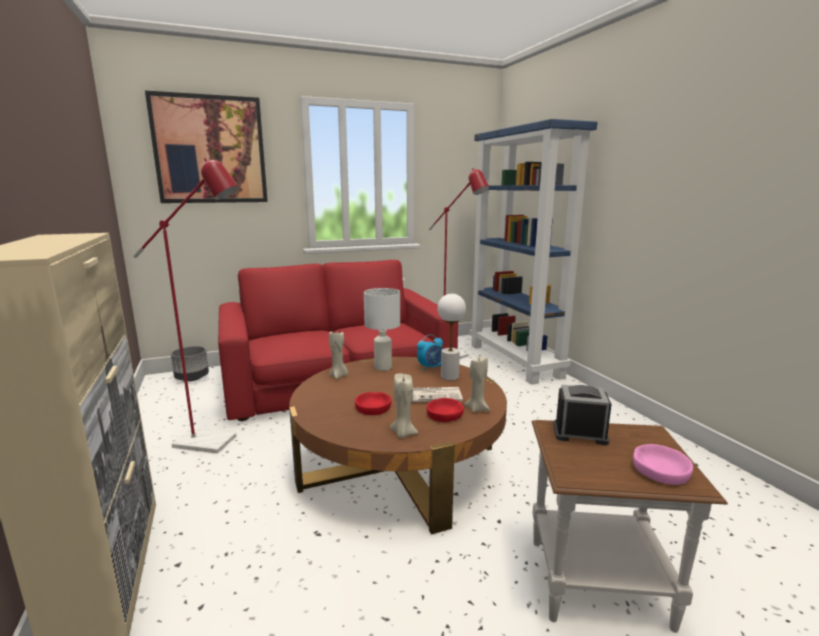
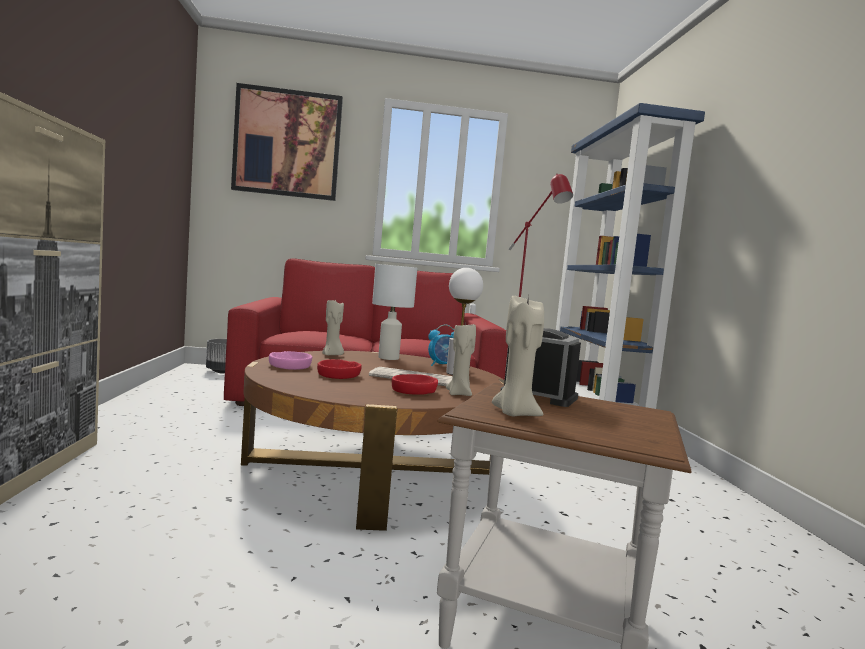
camera: 15 degrees right, 10 degrees down
red floor lamp [133,158,238,453] -> none
beige candle [390,373,418,438] -> beige candle moved to [492,296,544,417]
pink bowl [633,444,693,485] -> pink bowl moved to [269,351,312,370]

